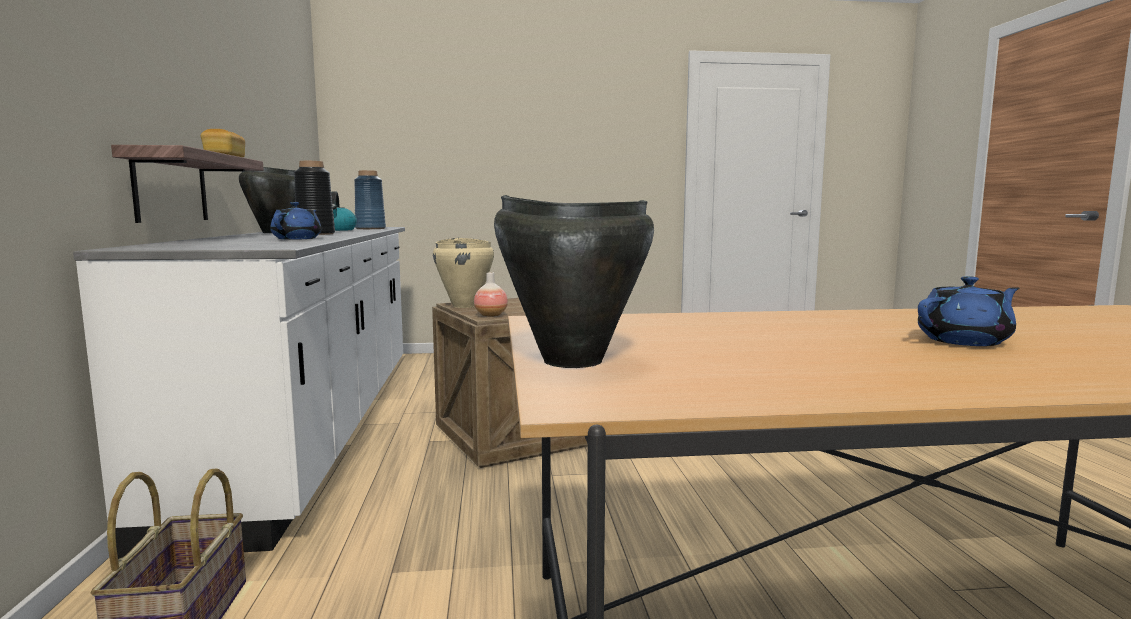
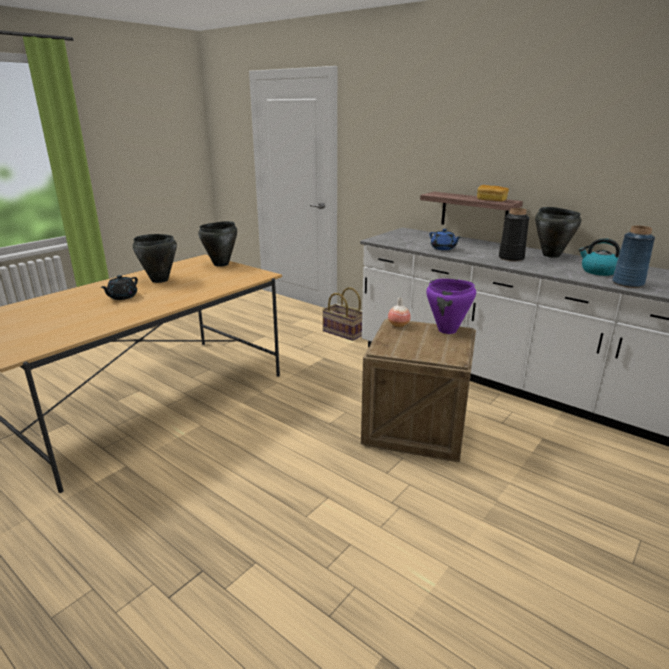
camera: 135 degrees right, 15 degrees up
beige cooking pot [433,238,494,308] -> purple cooking pot [426,279,476,334]
blue teapot [918,276,1019,346] -> black teapot [100,275,138,300]
none -> black cooking pot [133,234,177,283]

